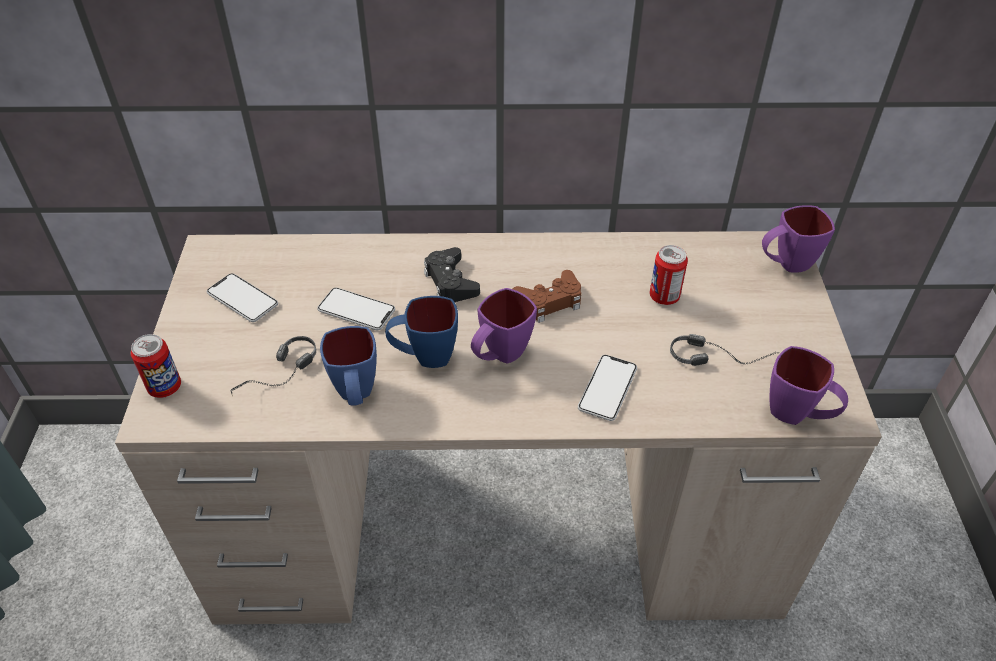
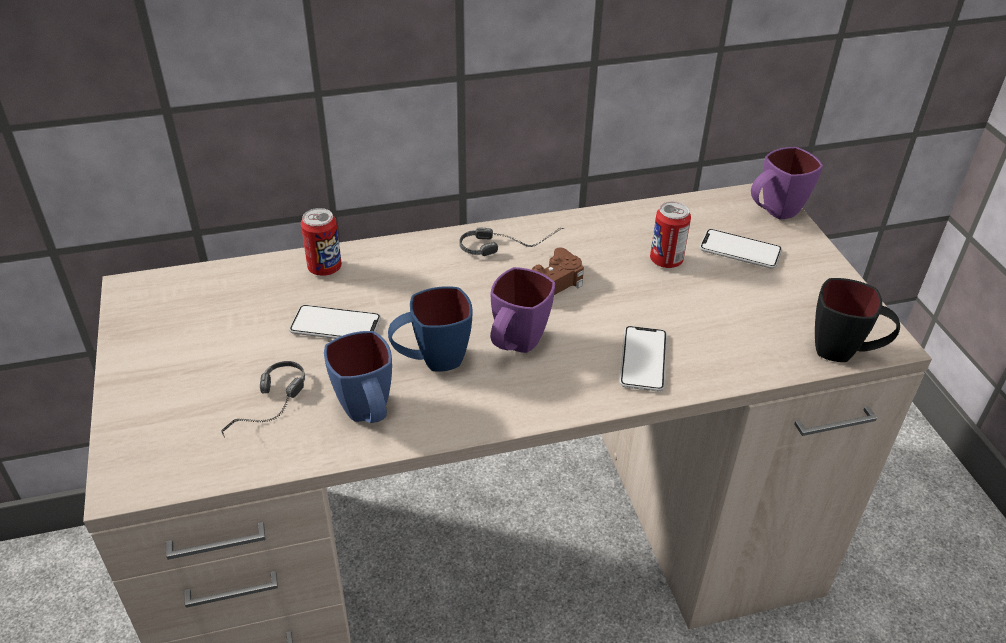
camera: 15 degrees left, 5 degrees down
can [131,334,181,398] -> can moved to [301,208,342,276]
phone [207,273,278,322] -> phone moved to [700,229,782,269]
black game controller [424,247,480,302] -> none
headphones [670,334,780,366] -> headphones moved to [459,227,565,256]
purple mug [769,346,848,425] -> black mug [815,278,900,362]

